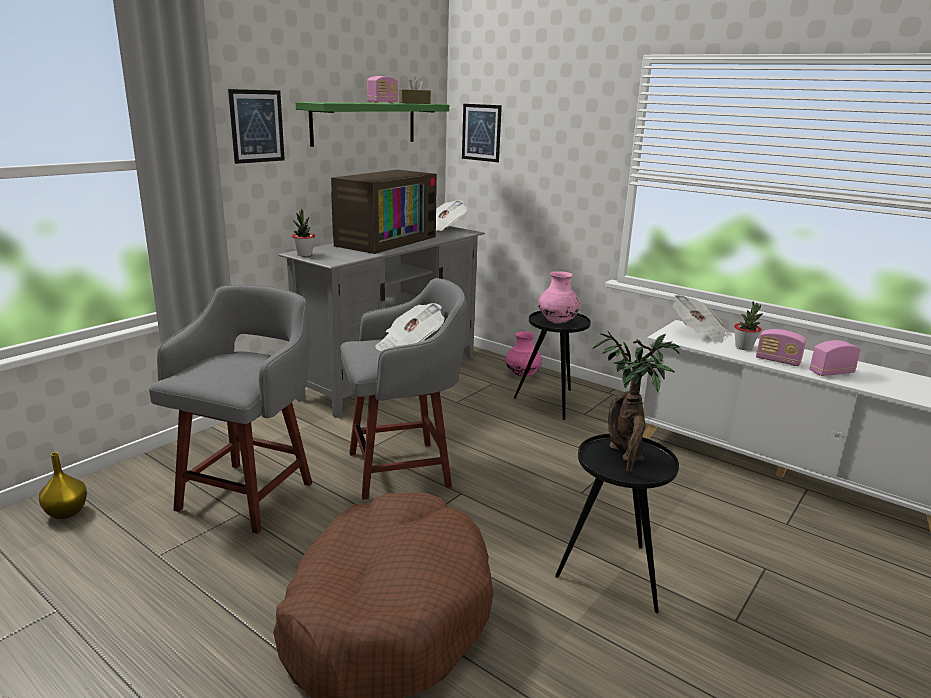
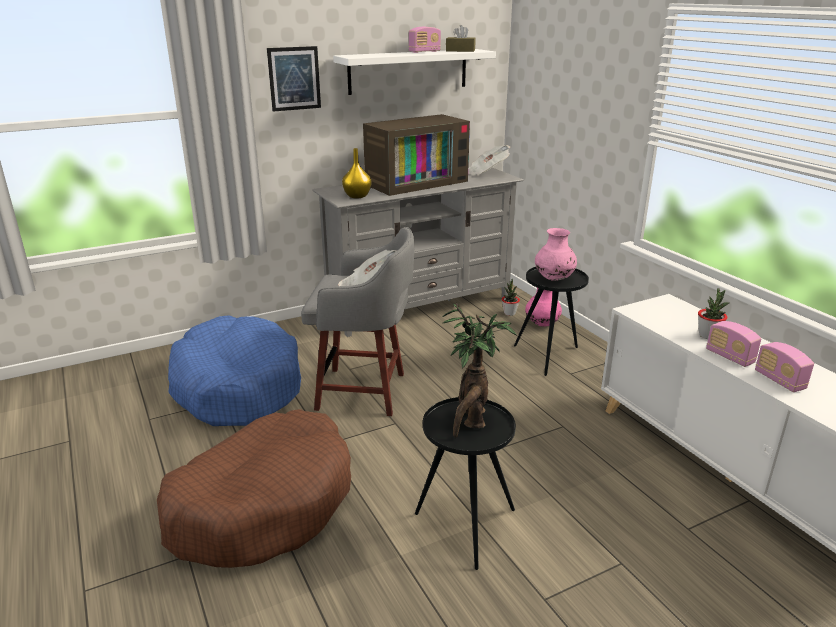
camera: 25 degrees right, 5 degrees up
yellow vase [39,452,87,519] -> yellow vase moved to [342,148,372,198]
grey stool [149,284,312,534] -> blue dog bed [168,315,301,426]
potted plant [292,209,315,257] -> potted plant moved to [502,279,520,316]
green shelf [295,102,449,147] -> white shelf [333,49,496,95]
picture [462,104,502,162] -> none
newspaper [673,294,728,343] -> none
radio [809,340,861,376] -> radio turned 120 degrees counterclockwise [755,342,814,392]

